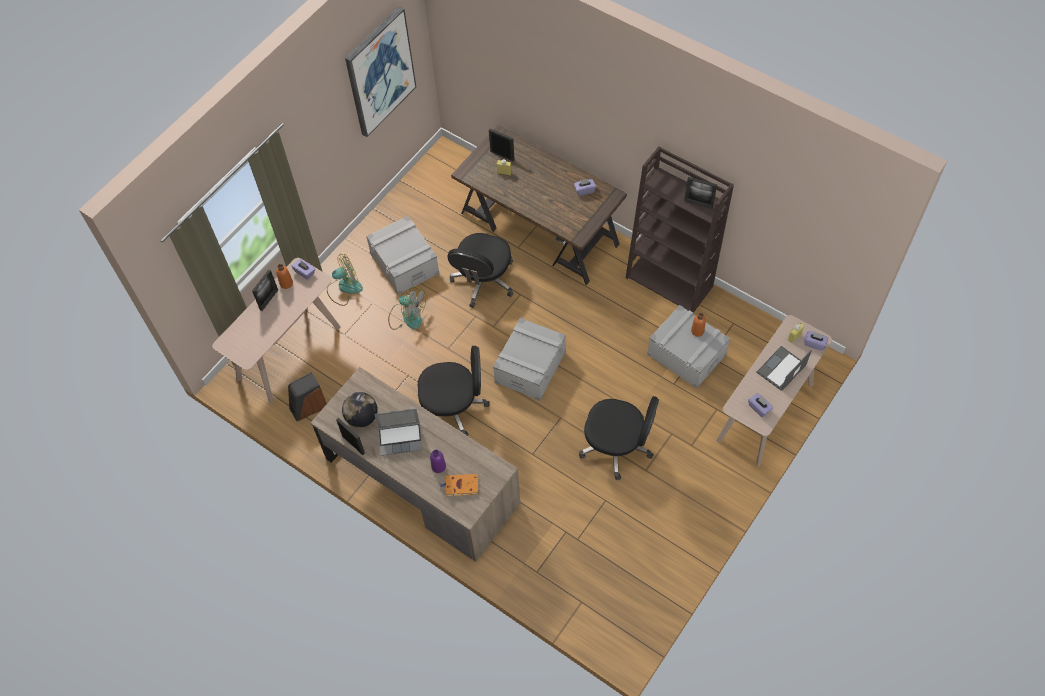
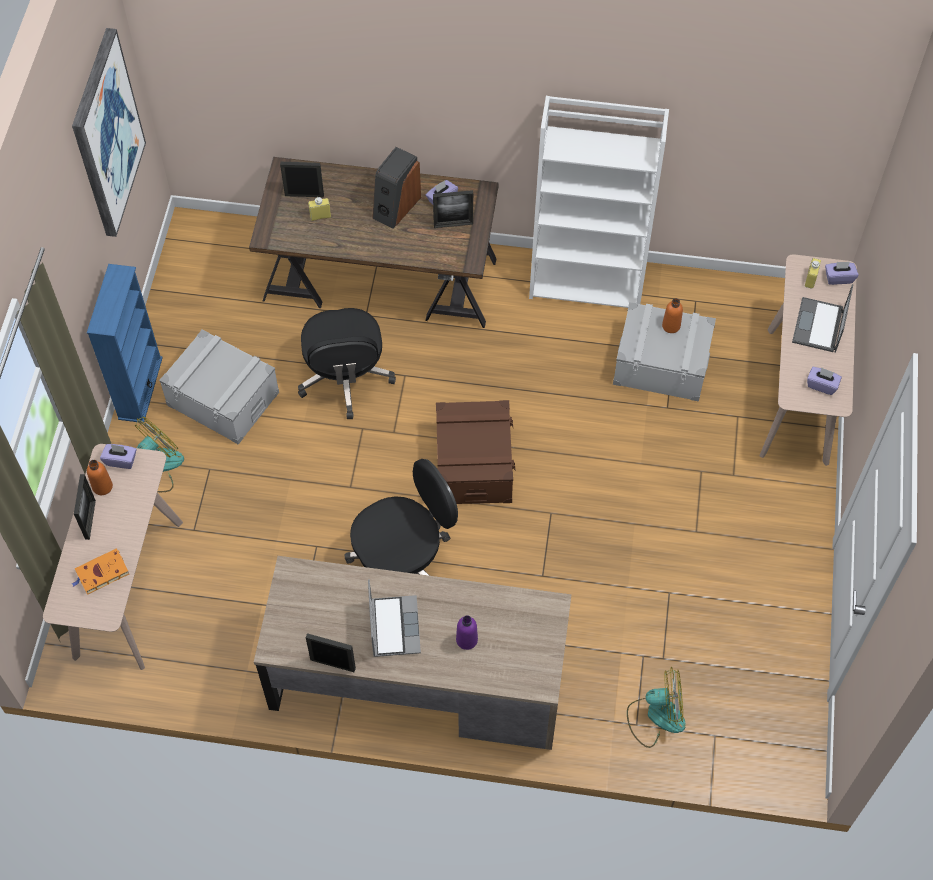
camera: 30 degrees left, 0 degrees up
speaker [288,372,327,421] -> speaker moved to [372,147,421,229]
globe [342,392,378,427] -> none
laptop [374,408,422,456] -> laptop turned 60 degrees counterclockwise [368,579,421,657]
fan [388,286,426,330] -> fan moved to [627,667,685,748]
orange book [440,474,479,496] -> orange book moved to [72,548,129,595]
grey storage box [493,318,566,401] -> brown storage box [436,400,516,504]
black office chair [579,396,659,480] -> none
brown bookcase [626,146,734,313] -> white bookcase [529,96,669,308]
picture frame [684,177,717,209] -> picture frame moved to [433,190,473,228]
none -> blue bookcase [87,264,163,423]

